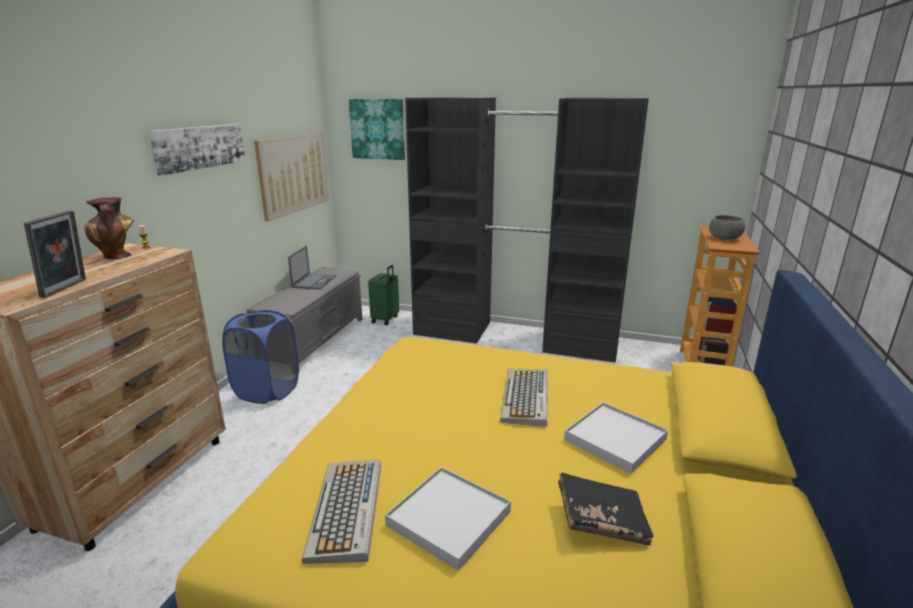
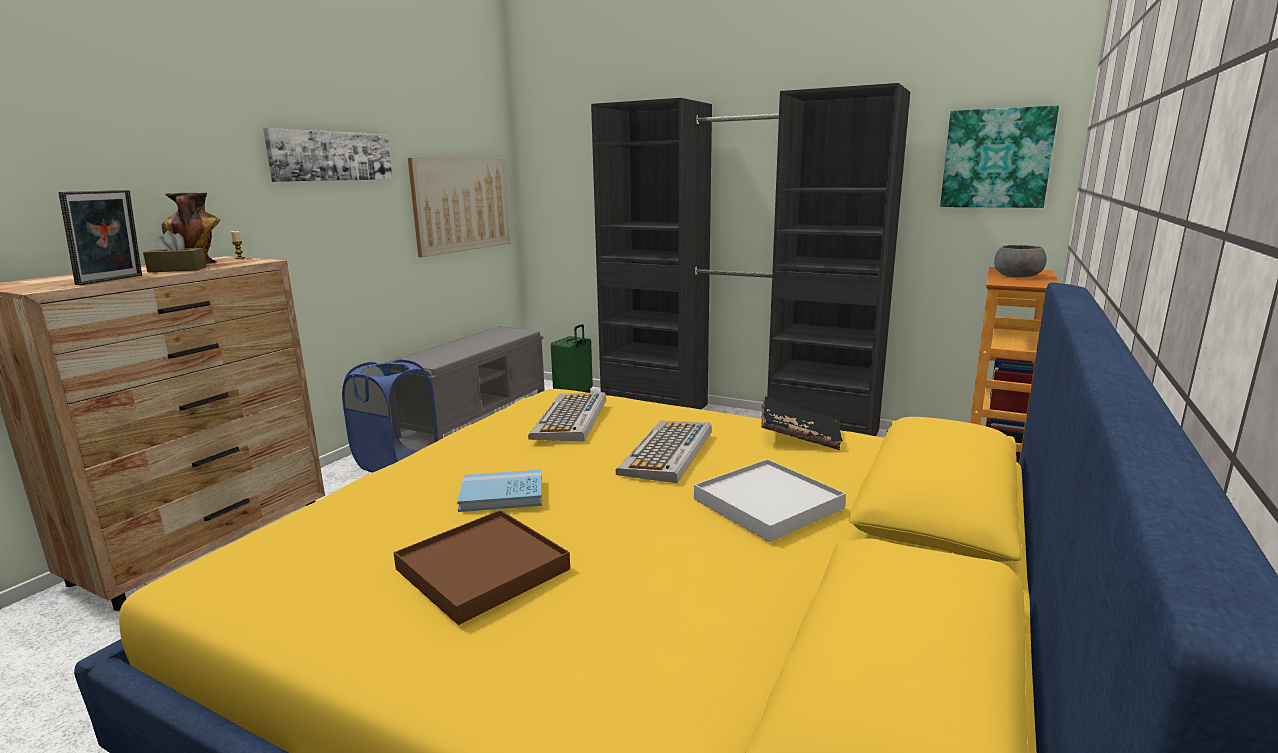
camera: 10 degrees right, 5 degrees down
laptop [288,246,336,290] -> none
keyboard [302,459,381,564] -> keyboard moved to [528,392,606,441]
picture [349,99,405,160] -> picture moved to [940,105,1059,208]
white tray [385,467,511,571] -> brown tray [393,510,570,625]
black book [558,473,653,546] -> black book moved to [761,396,842,450]
none -> brown tissue box [143,231,207,272]
none -> blue book [457,469,542,512]

